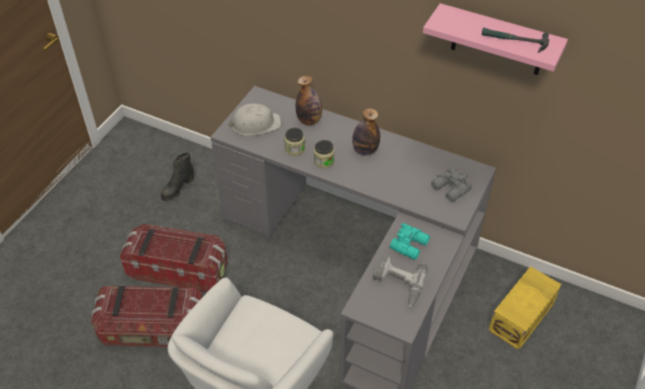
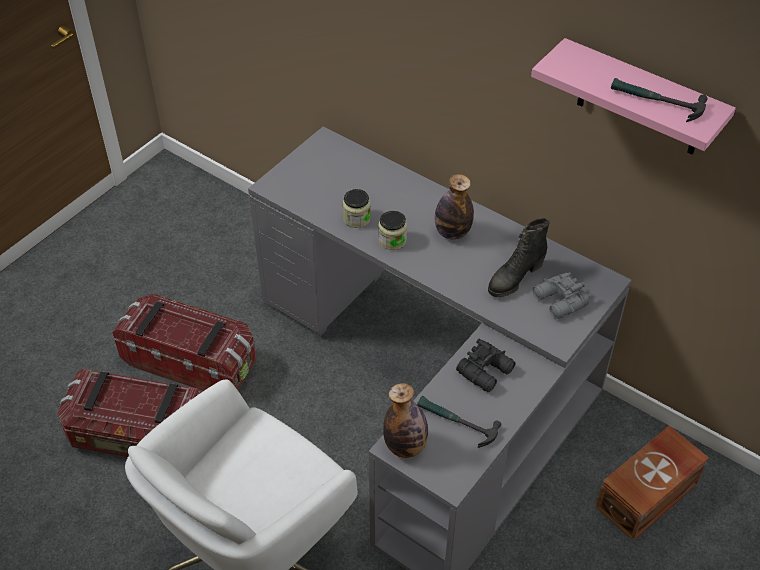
camera: 10 degrees right, 0 degrees up
black boot [161,152,194,201] -> black boot moved to [488,218,550,297]
white hard hat [228,103,281,136] -> none
bottle [296,76,322,125] -> bottle moved to [383,383,428,458]
power drill [373,255,428,307] -> hammer [417,396,501,448]
turquoise binoculars [390,223,430,260] -> black binoculars [456,338,515,392]
yellow storage box [488,266,561,350] -> brown storage box [595,426,709,541]

